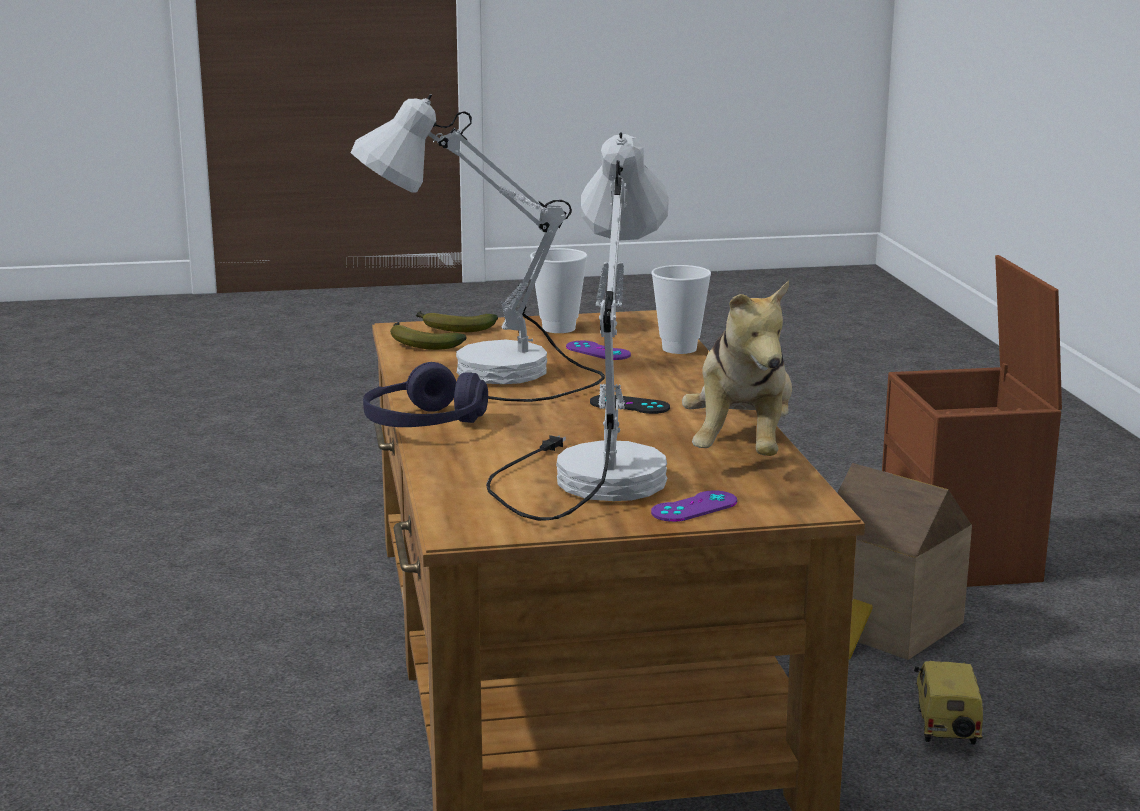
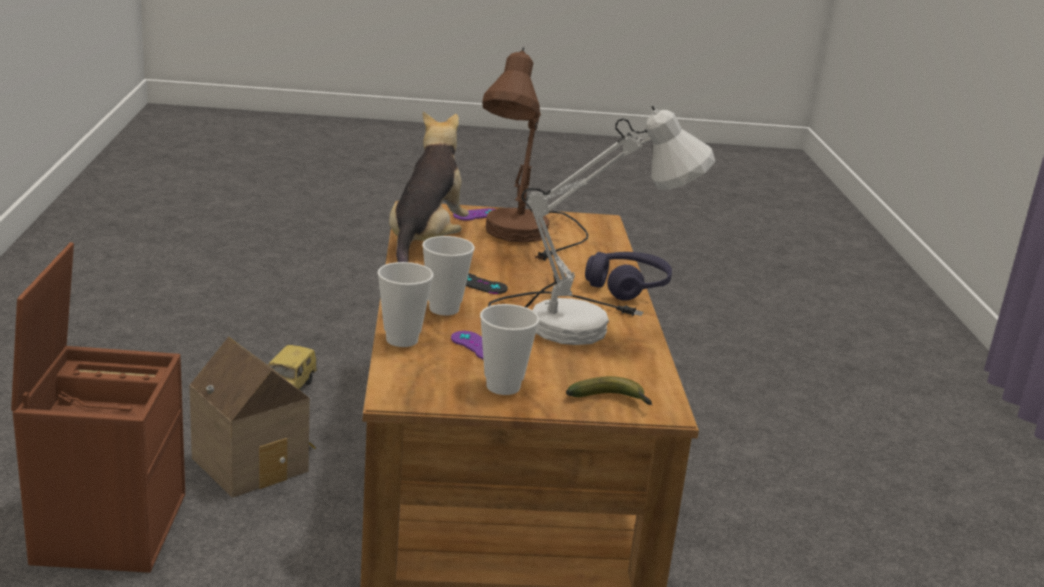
camera: 175 degrees left, 5 degrees up
banana [390,322,466,350] -> none
white table lamp [486,132,669,521] -> brown table lamp [482,47,588,261]
none -> cup [422,236,475,316]

